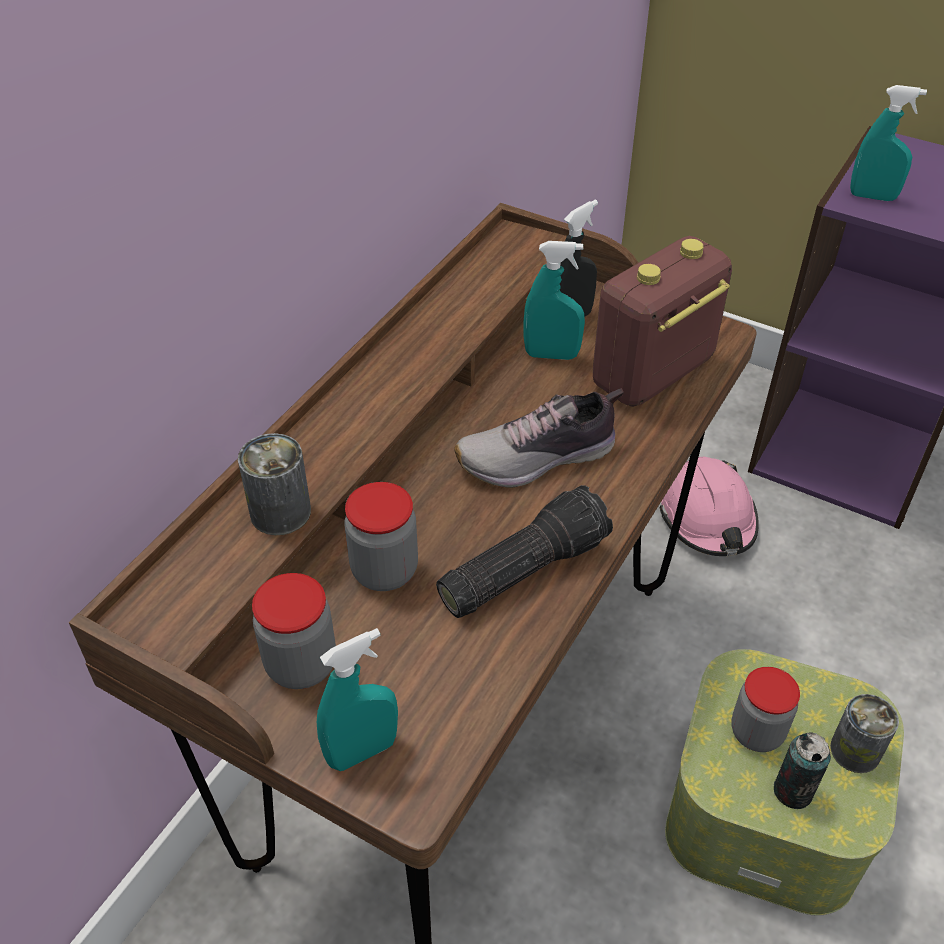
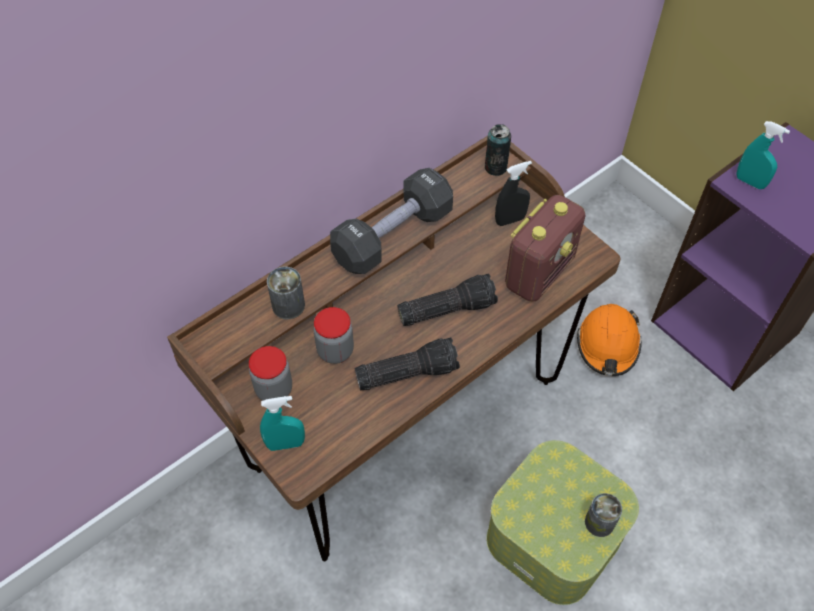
camera: 20 degrees right, 10 degrees up
shoe [454,389,624,488] -> flashlight [397,274,498,326]
turquoise spray bottle [523,241,585,360] -> none
radio [593,236,732,407] -> radio turned 150 degrees clockwise [505,195,585,302]
pink hard hat [660,457,758,556] -> orange hard hat [577,304,642,376]
jar [731,667,800,752] -> none
can [774,732,831,809] -> can moved to [485,124,511,176]
none -> black dumbbell [330,168,453,274]

